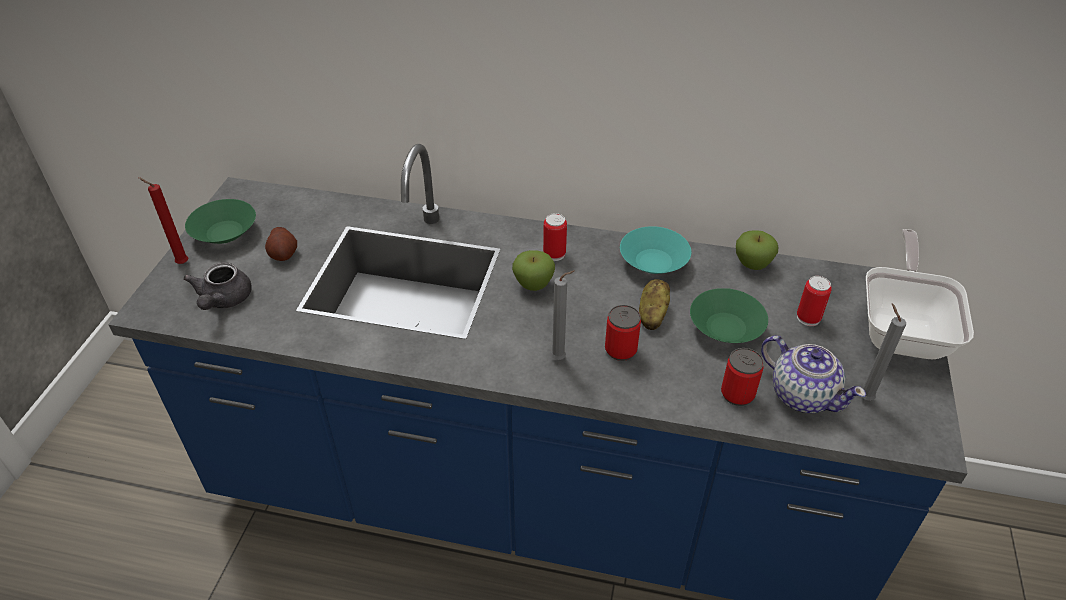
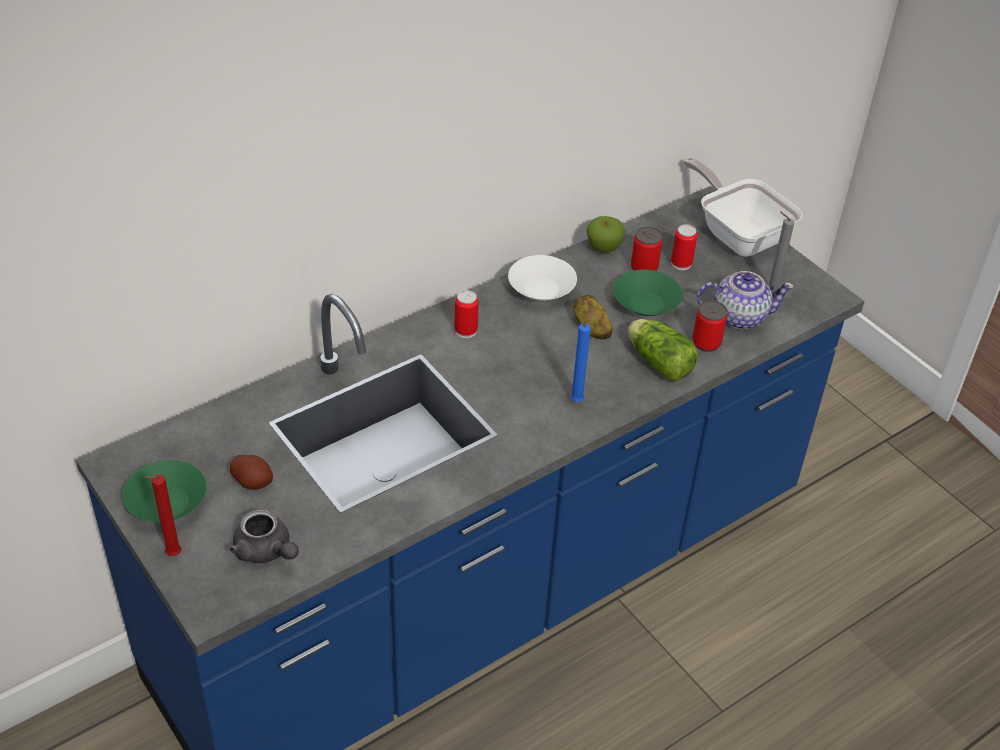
camera: 50 degrees left, 0 degrees up
apple [512,250,555,291] -> none
grey candle [551,271,575,360] -> blue candle [570,312,593,402]
can [605,305,641,361] -> can moved to [631,227,663,271]
turquoise bowl [620,226,691,274] -> white bowl [508,255,577,301]
none -> lettuce [628,319,698,381]

